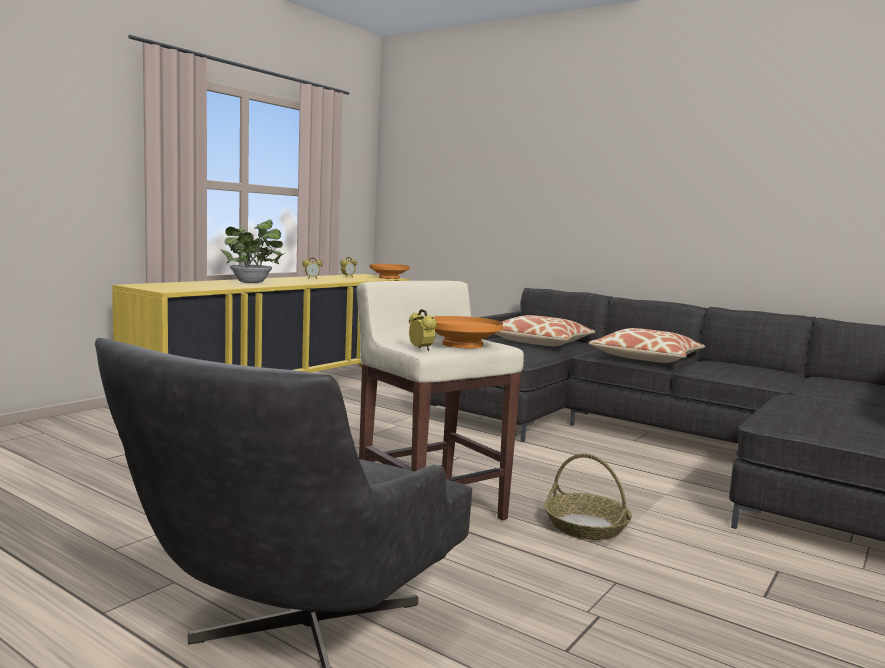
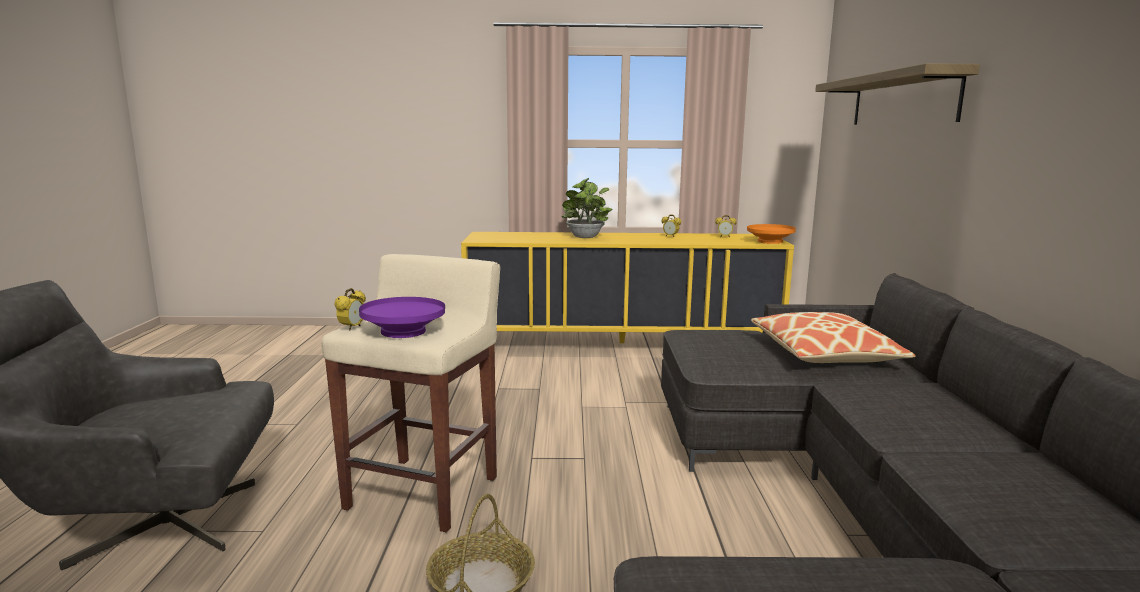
camera: 55 degrees right, 5 degrees up
orange bowl [433,316,503,349] -> purple bowl [359,297,445,338]
pillow [588,328,705,363] -> none
none -> shelf [815,63,980,125]

